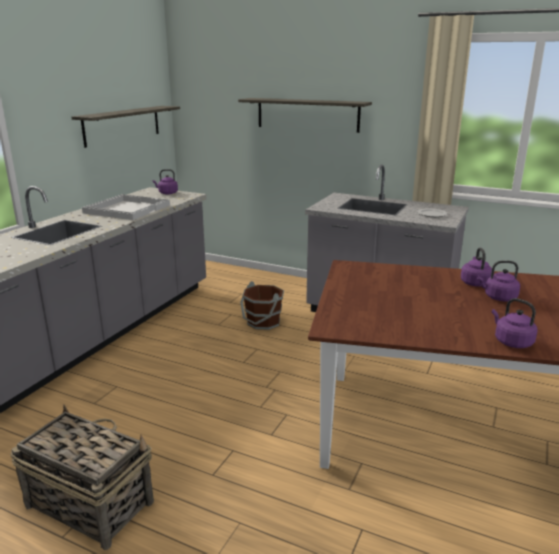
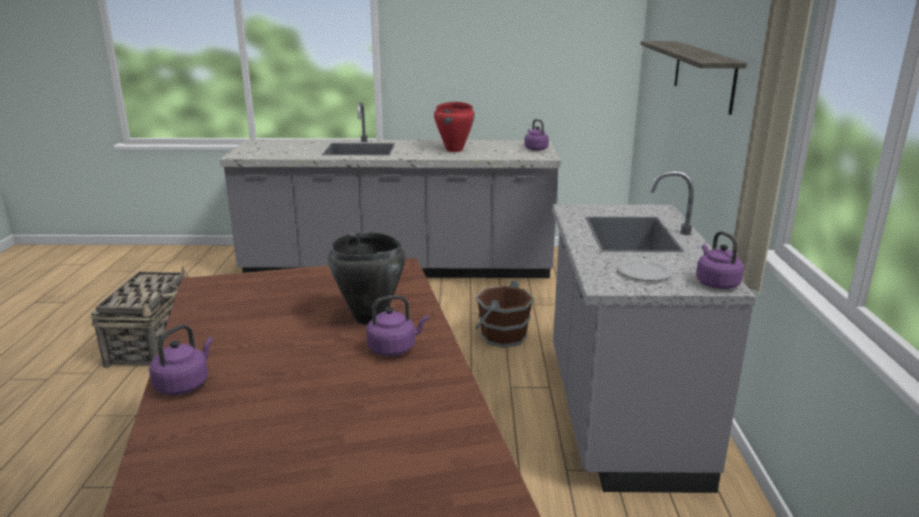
camera: 65 degrees right, 0 degrees up
shelf [71,106,180,148] -> none
white tray [82,194,170,220] -> red cooking pot [434,102,475,152]
purple kettle [477,261,520,301] -> purple kettle moved to [696,231,744,289]
none -> black cooking pot [328,232,405,325]

